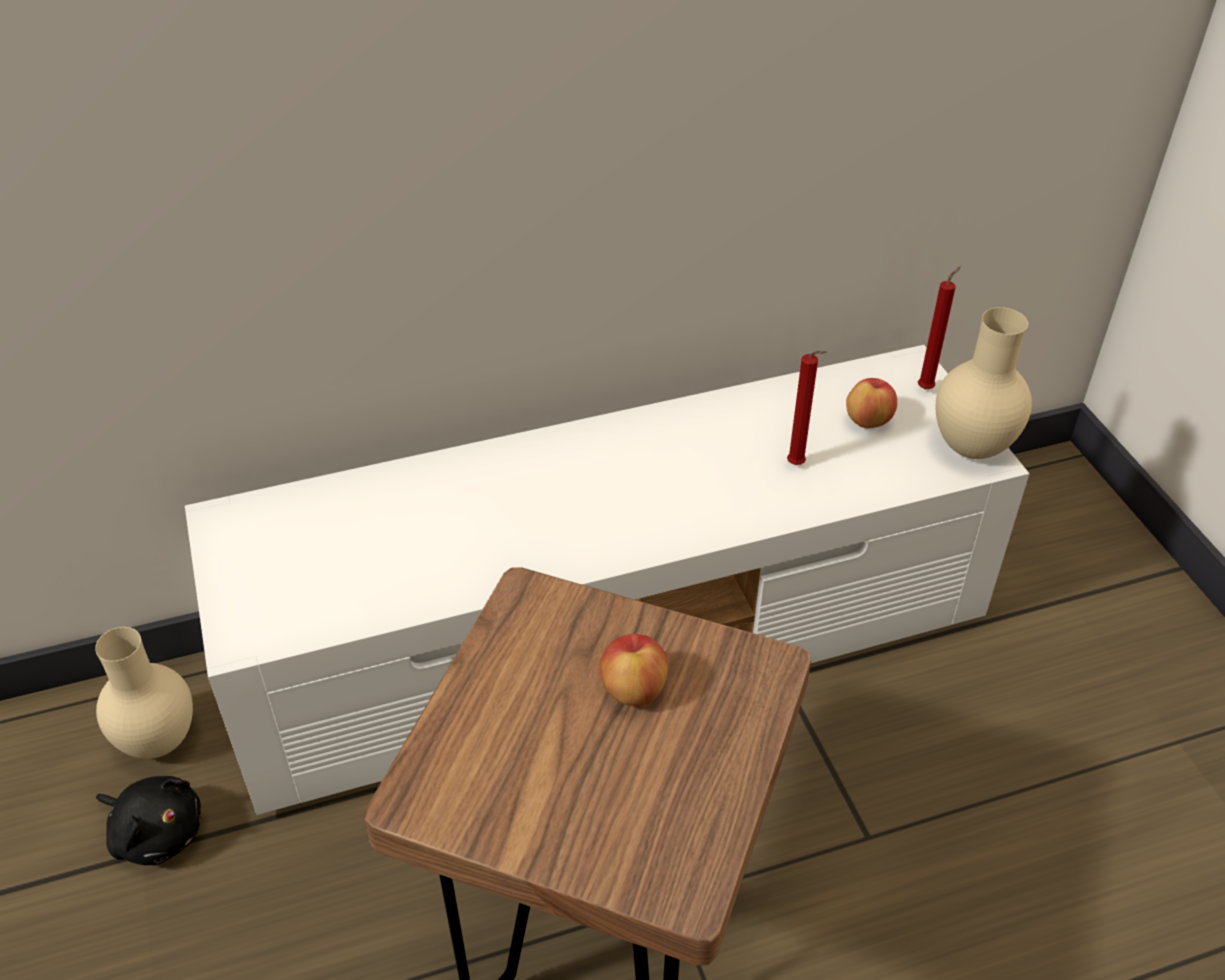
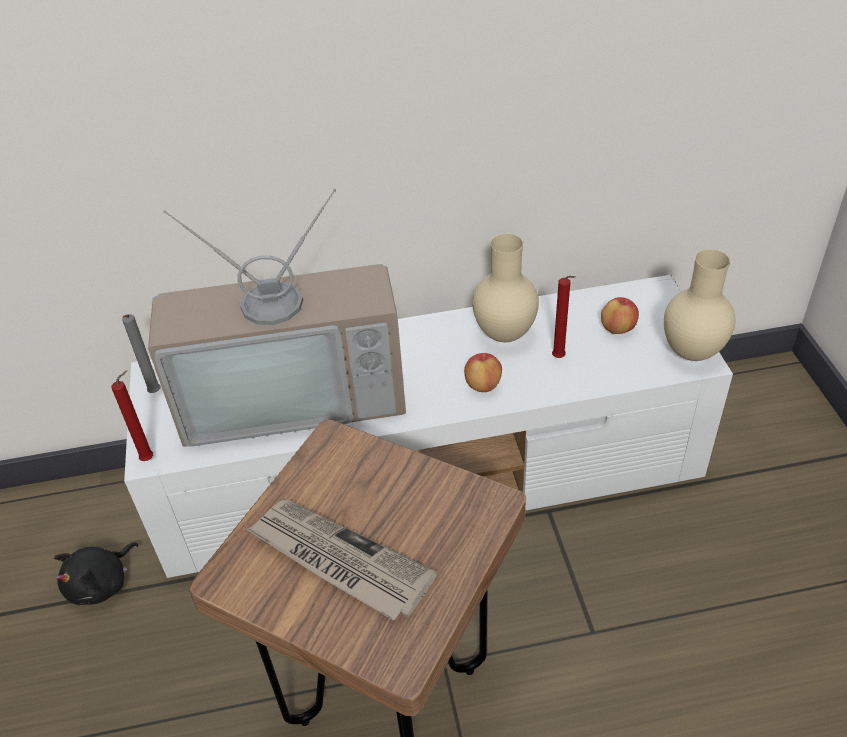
camera: 10 degrees right, 0 degrees up
beige vase [95,627,193,759] -> beige vase moved to [472,234,539,342]
black plush toy [96,776,201,865] -> black plush toy turned 90 degrees clockwise [54,542,138,605]
apple [600,634,668,706] -> apple moved to [464,353,502,392]
red candle [918,266,961,389] -> red candle moved to [111,370,153,461]
none -> grey candle [122,314,161,393]
none -> television [148,189,406,447]
none -> newspaper [246,499,437,621]

